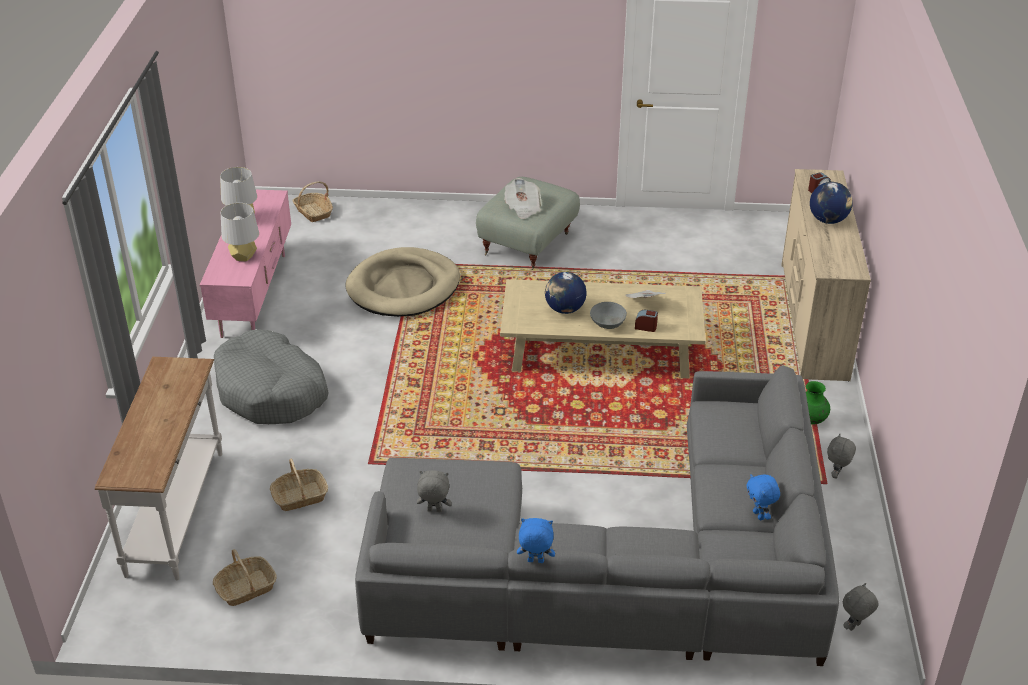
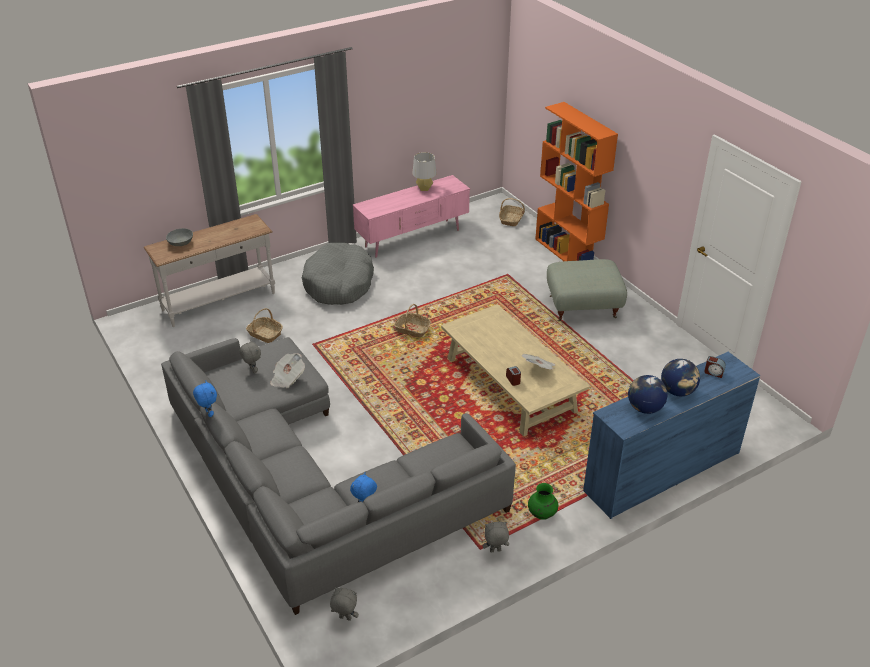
camera: 55 degrees right, 0 degrees up
basket [213,549,277,606] -> basket moved to [394,304,431,338]
grey table lamp [221,203,259,261] -> none
beige dog bed [345,247,460,317] -> none
newspaper [504,178,542,219] -> newspaper moved to [270,353,305,388]
globe [545,272,587,314] -> globe moved to [628,375,668,414]
grey bowl [590,302,627,329] -> grey bowl moved to [166,228,193,246]
beige dresser [781,169,871,382] -> blue dresser [583,352,761,519]
none -> orange bookcase [535,102,618,261]

